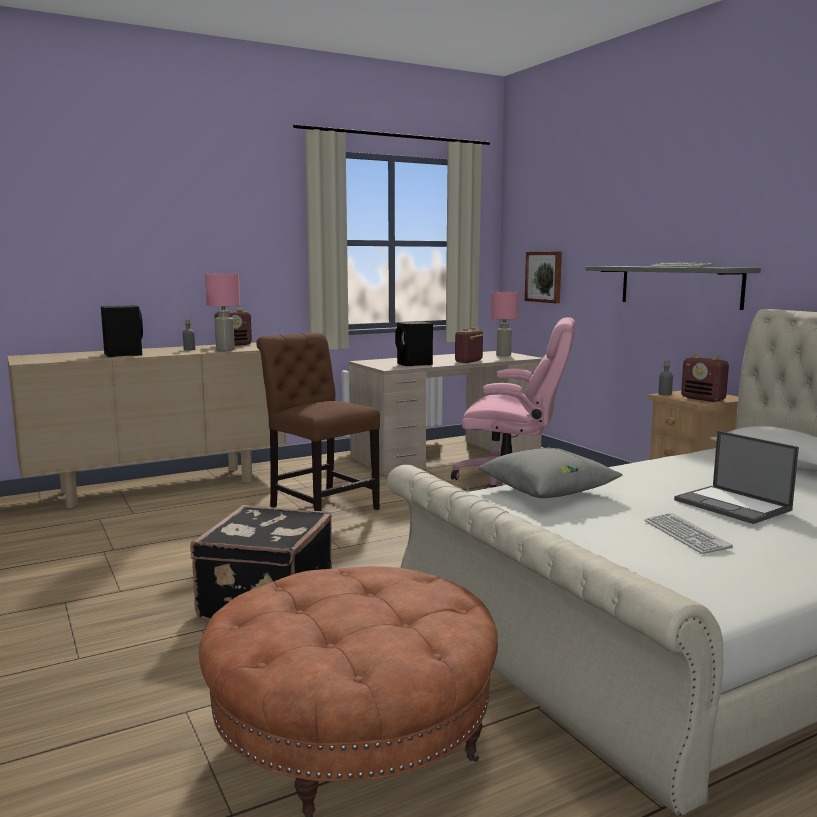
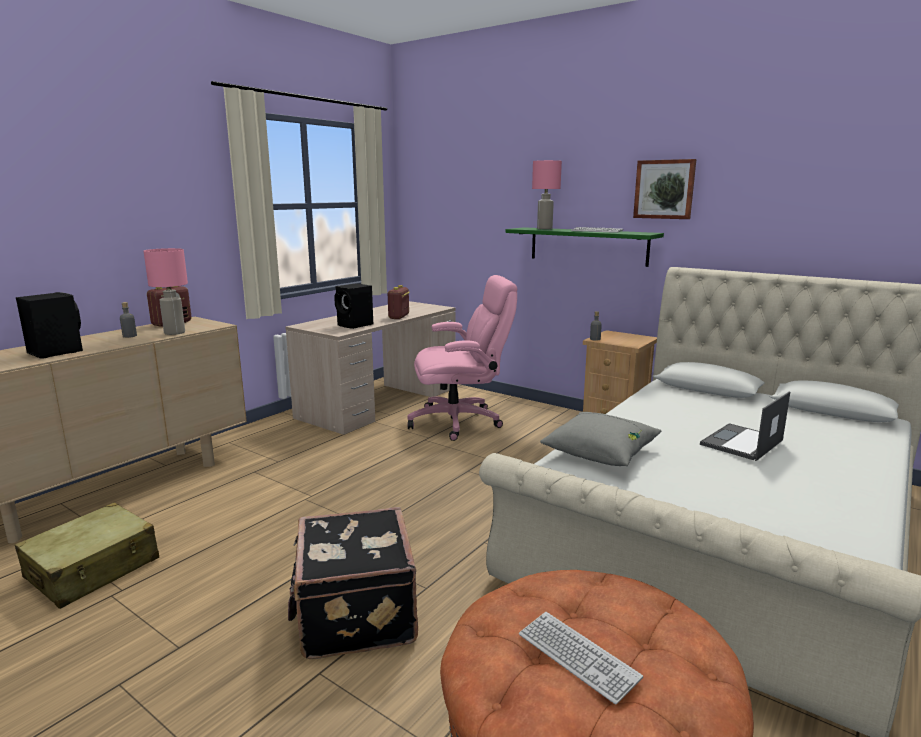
camera: 25 degrees left, 5 degrees up
brown chair [257,333,380,511] -> none
pink table lamp [491,292,519,357] -> pink table lamp moved to [532,160,562,229]
picture [525,251,562,303] -> picture moved to [633,159,696,219]
grey shelf [585,266,761,310] -> green shelf [506,227,664,267]
keyboard [644,513,733,554] -> keyboard moved to [519,612,643,705]
laptop [674,431,799,524] -> laptop turned 105 degrees clockwise [700,392,790,461]
radio [681,354,729,402] -> none
none -> beige suitcase [14,503,159,609]

